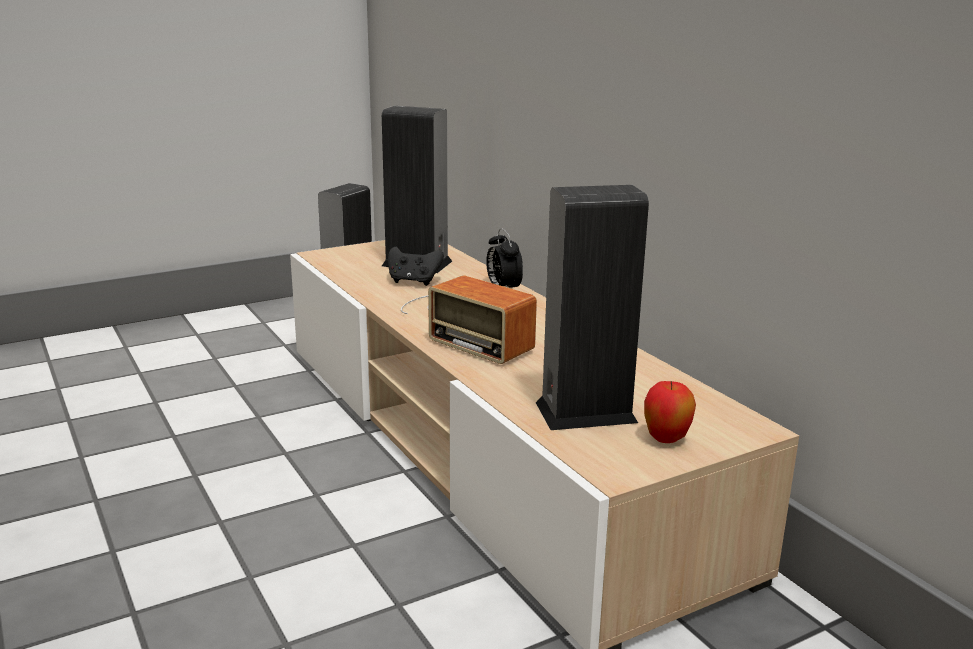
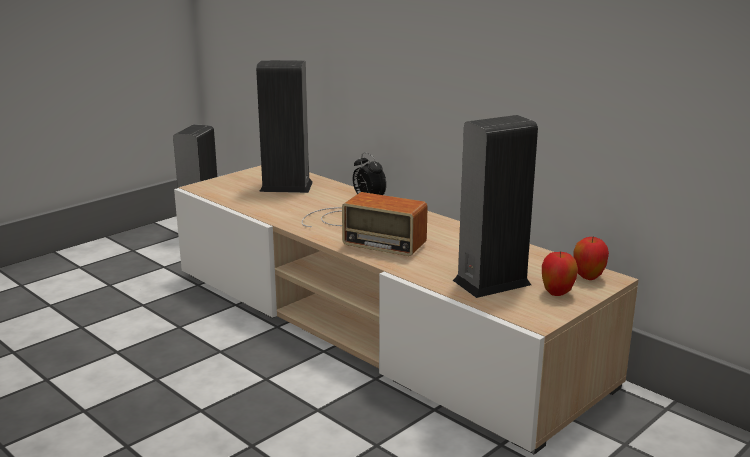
camera: 15 degrees left, 0 degrees up
black game controller [388,247,444,286] -> none
none -> apple [574,237,609,280]

